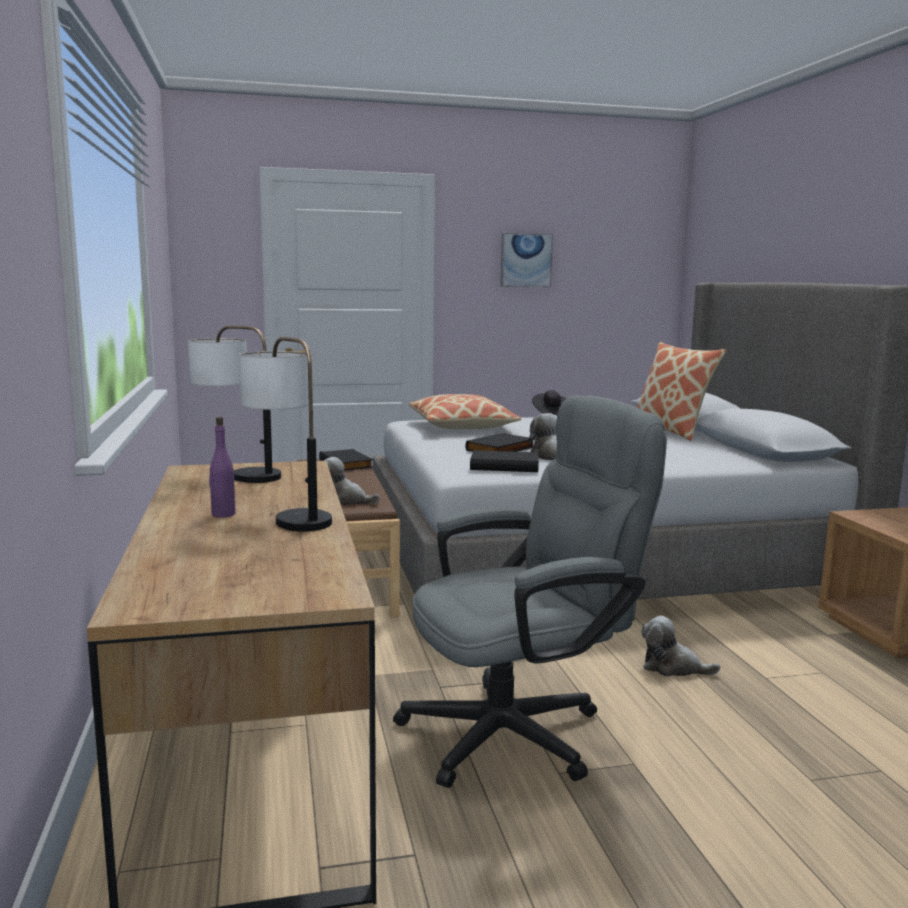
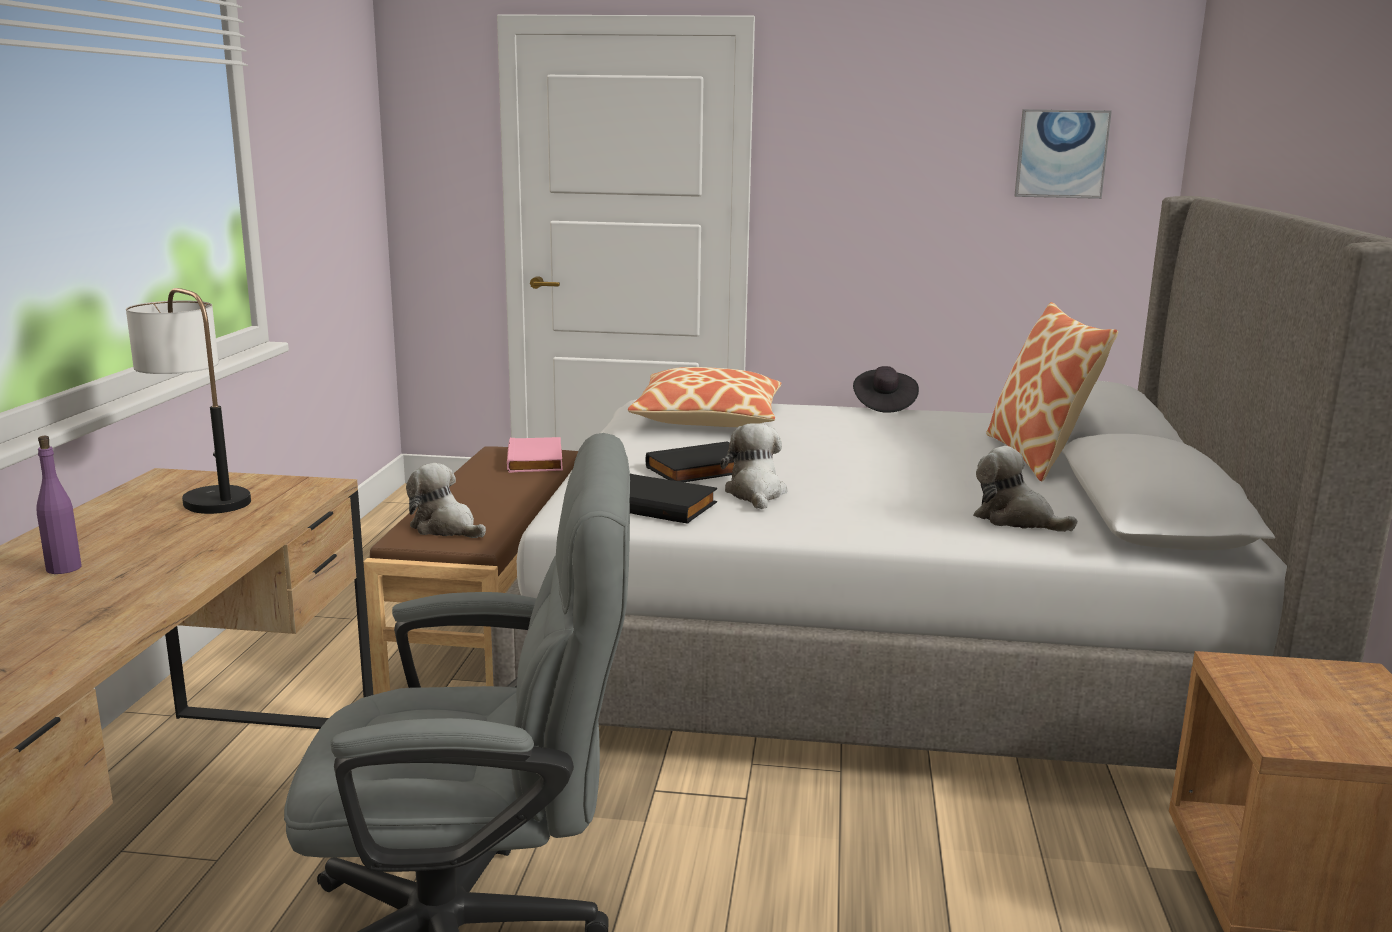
camera: 20 degrees right, 5 degrees up
table lamp [239,337,332,532] -> none
black book [319,449,373,471] -> pink book [507,437,563,473]
picture [500,233,553,287] -> picture moved to [1014,109,1112,199]
plush toy [641,616,720,677] -> plush toy moved to [973,446,1077,532]

